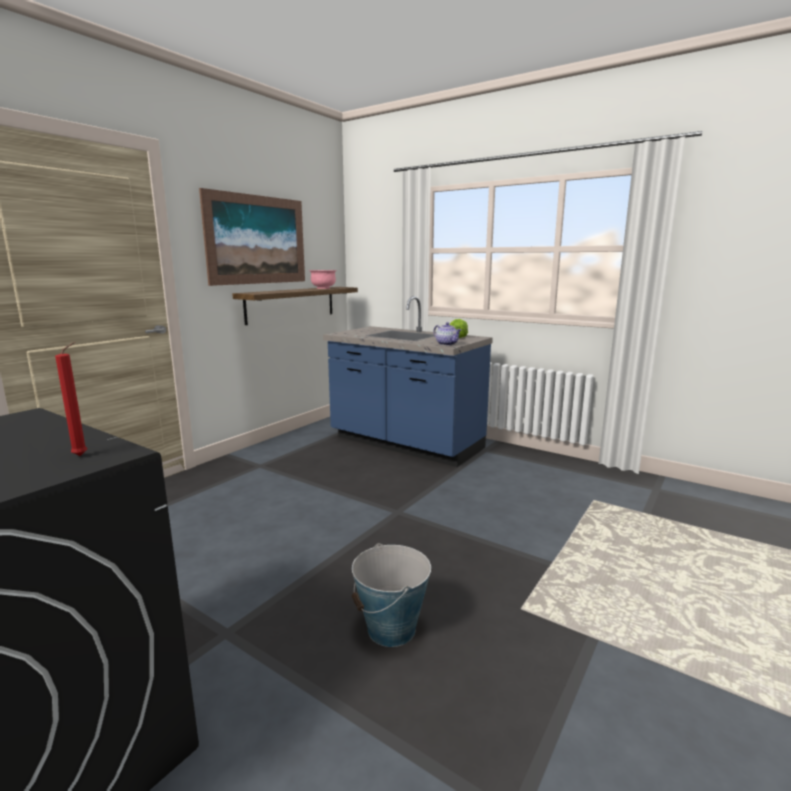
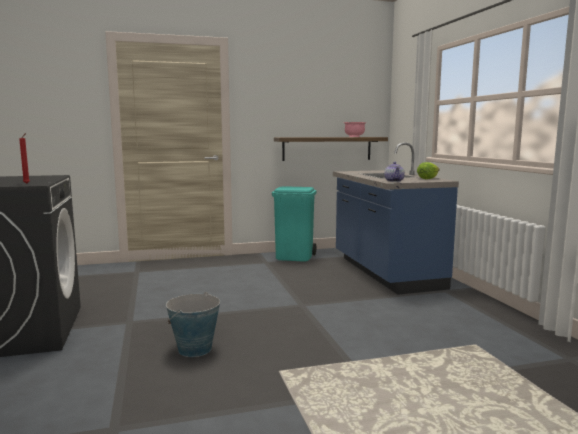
camera: 40 degrees right, 5 degrees down
picture [199,188,305,286] -> none
none -> turquoise trash can [272,186,316,262]

